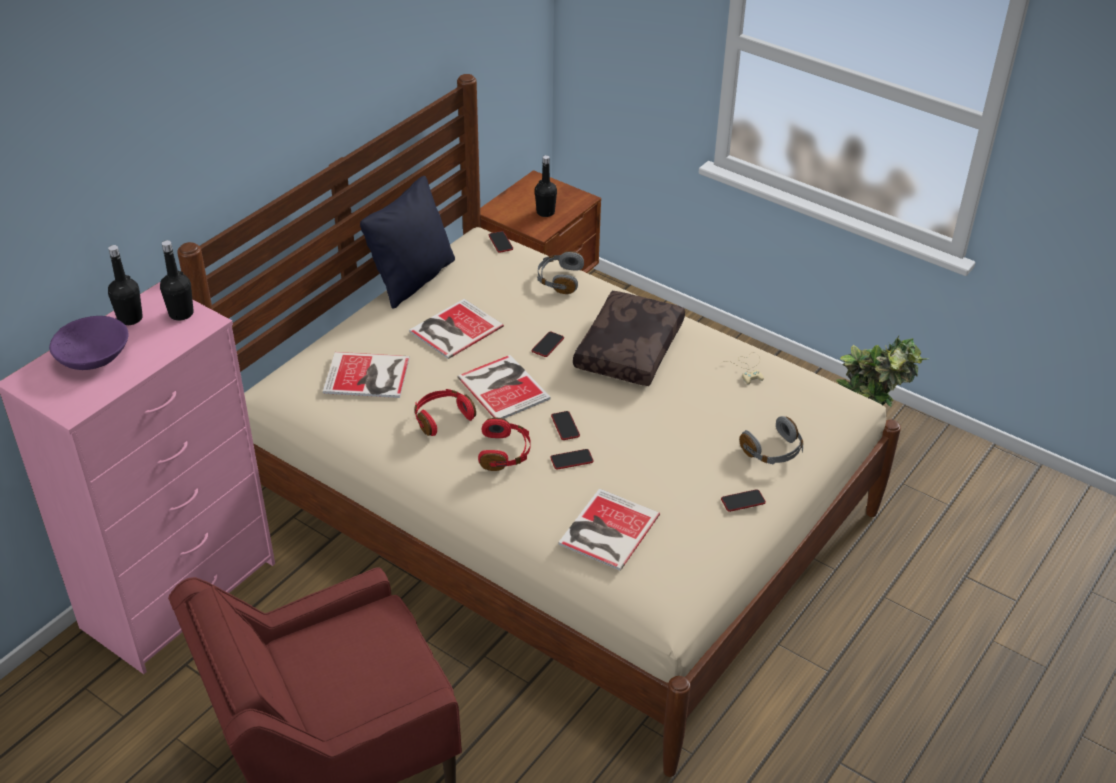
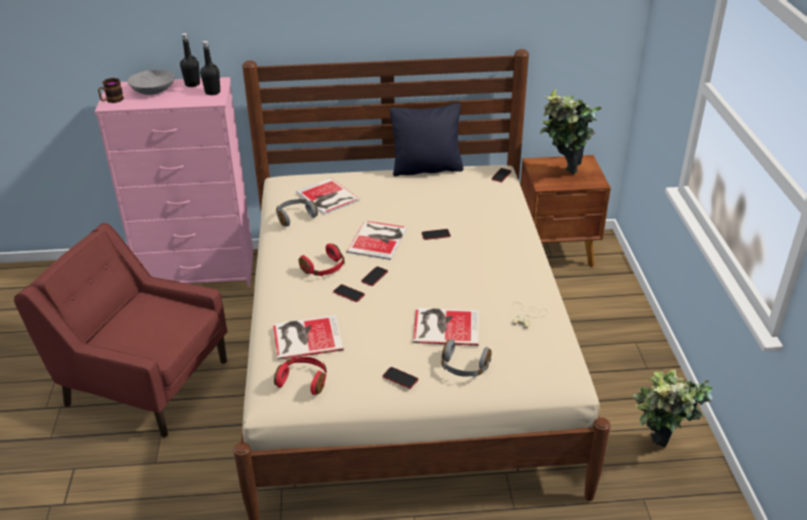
camera: 50 degrees right, 5 degrees down
purple bowl [49,316,129,370] -> grey bowl [128,70,175,95]
book [409,299,504,359] -> book moved to [413,308,479,346]
red headphones [414,389,476,436] -> red headphones moved to [274,357,327,395]
black bottle [535,155,557,217] -> potted plant [540,89,602,175]
grey headphones [537,251,584,294] -> grey headphones moved to [276,198,318,227]
brown pillow [573,291,685,386] -> none
none -> mug [98,78,124,103]

